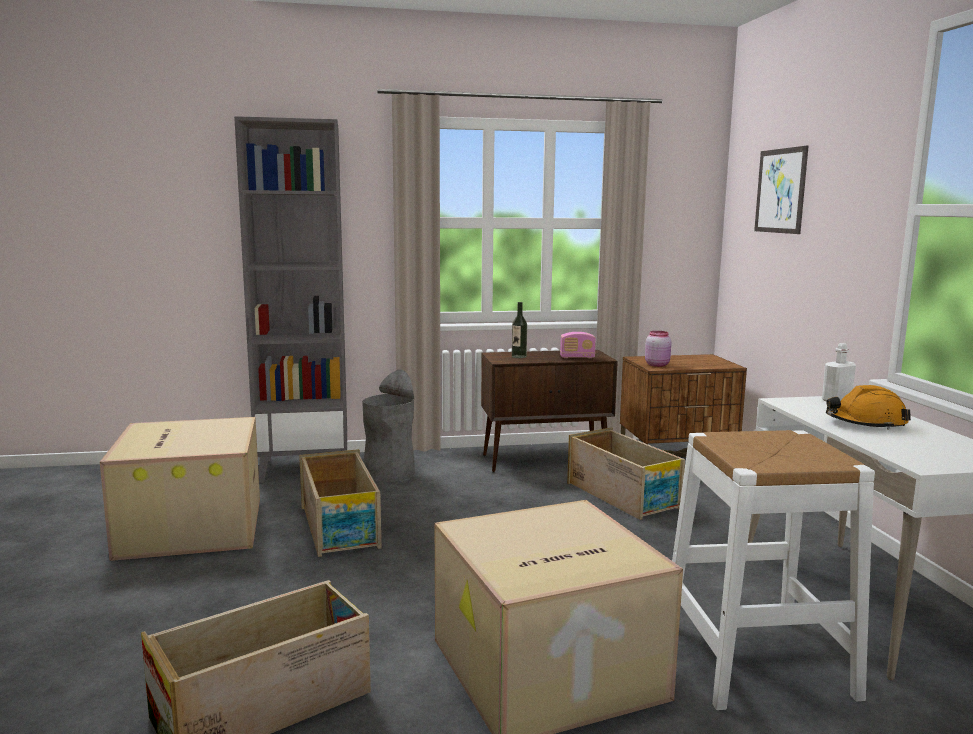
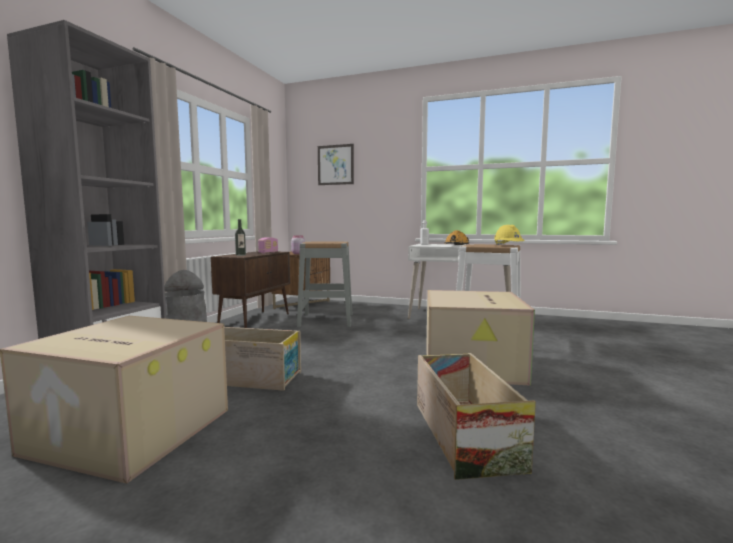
camera: 60 degrees left, 5 degrees down
crate [567,427,685,520] -> grey stool [297,241,352,327]
none -> yellow hard hat [494,225,525,246]

